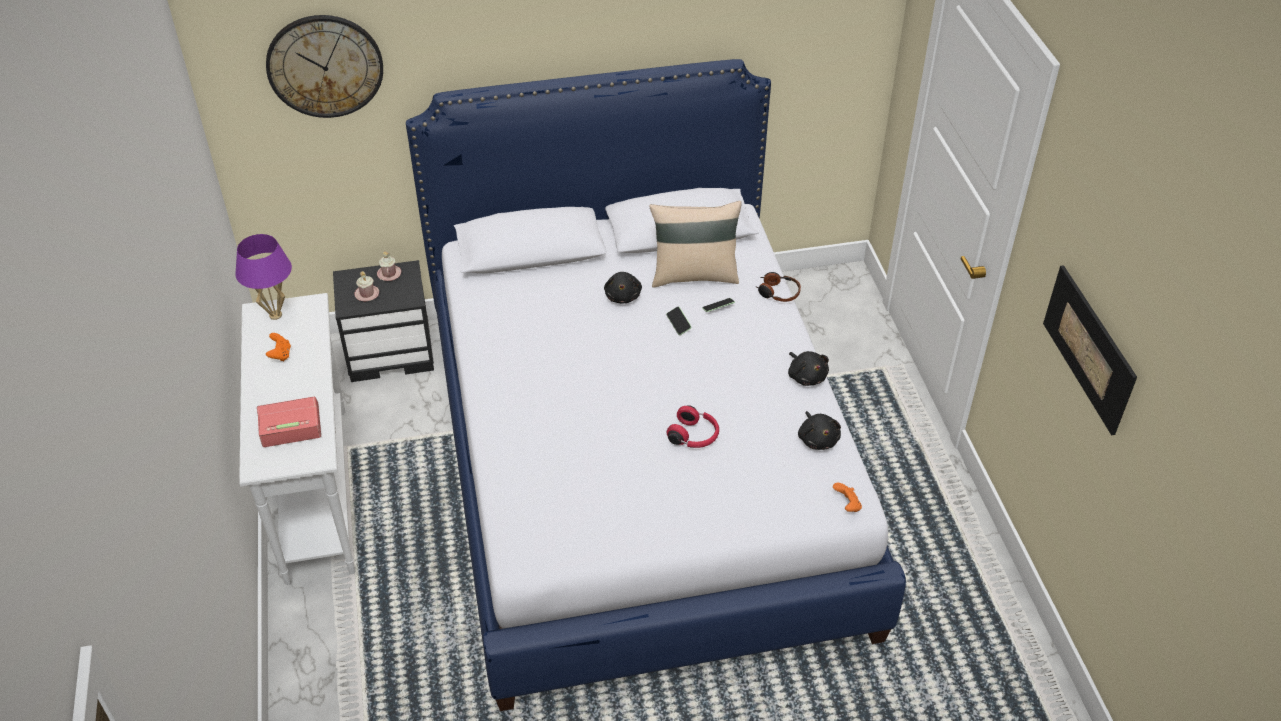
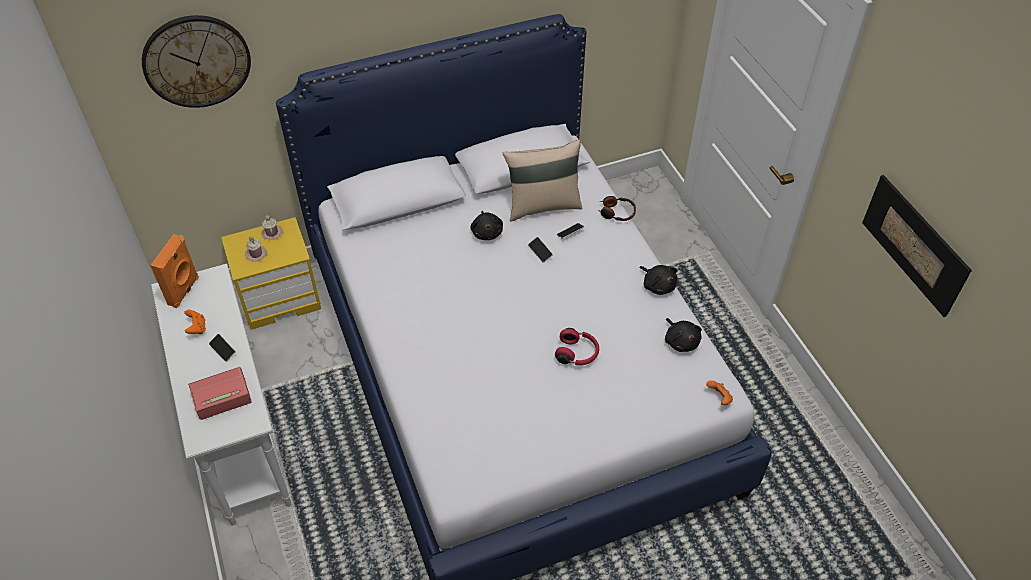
camera: 10 degrees left, 5 degrees up
purple table lamp [236,234,292,320] -> orange speaker [150,234,199,308]
black nightstand [333,260,434,382] -> yellow nightstand [221,217,321,330]
none -> phone [209,334,236,362]

